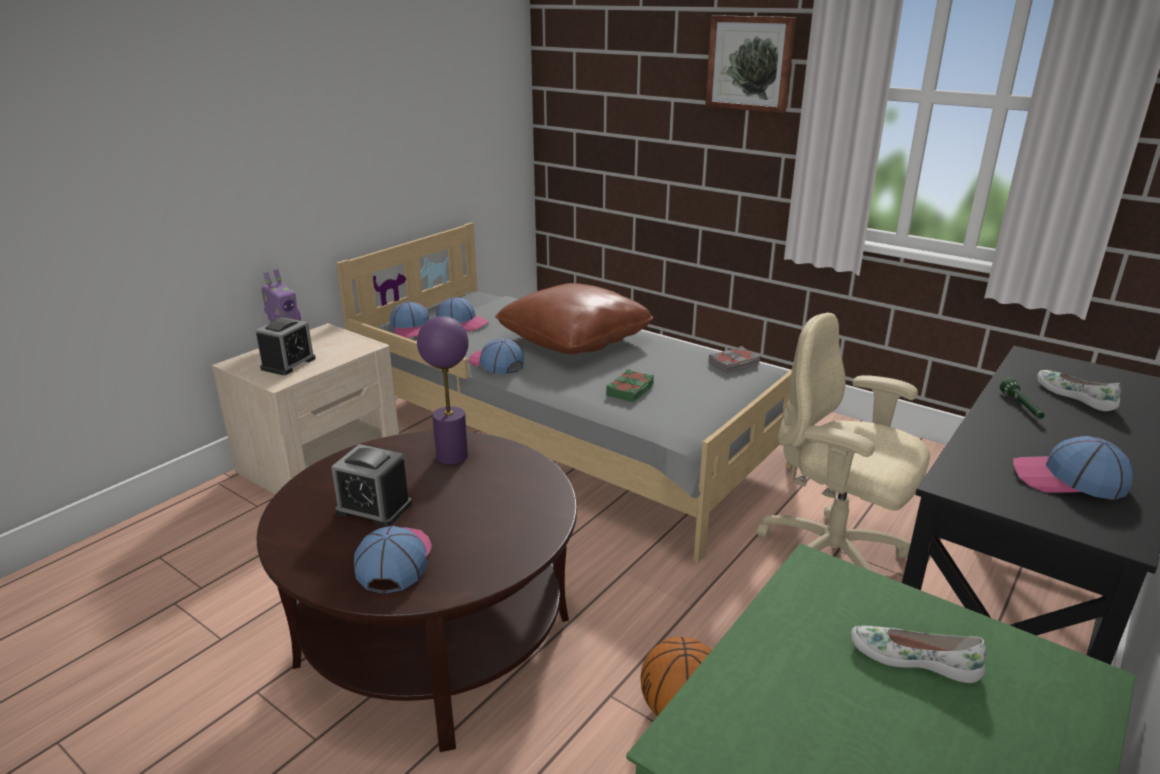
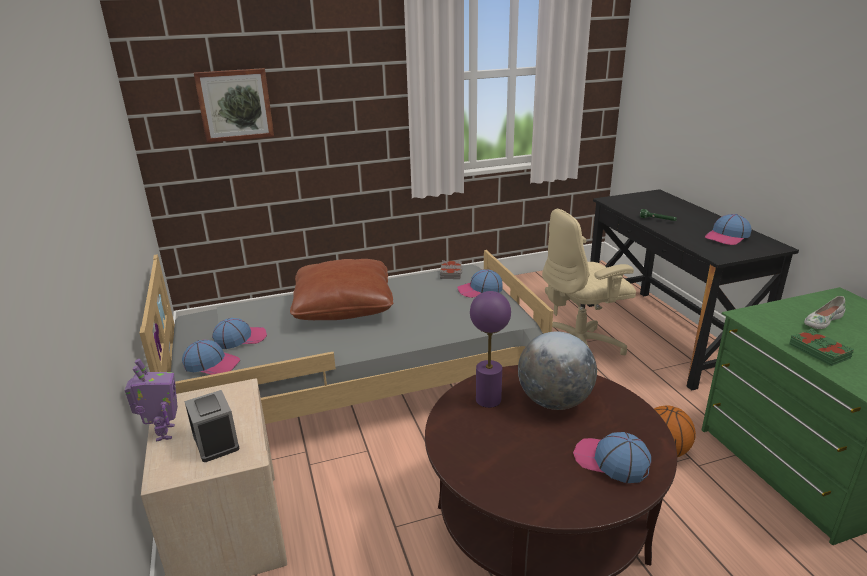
camera: 55 degrees left, 0 degrees up
alarm clock [331,444,412,527] -> none
cap [469,338,524,374] -> cap moved to [457,269,503,298]
green book [606,369,654,402] -> green book moved to [789,329,854,366]
picture [705,15,796,113] -> picture moved to [194,68,274,143]
white shoe [1037,370,1121,411] -> none
none -> globe [518,332,597,410]

